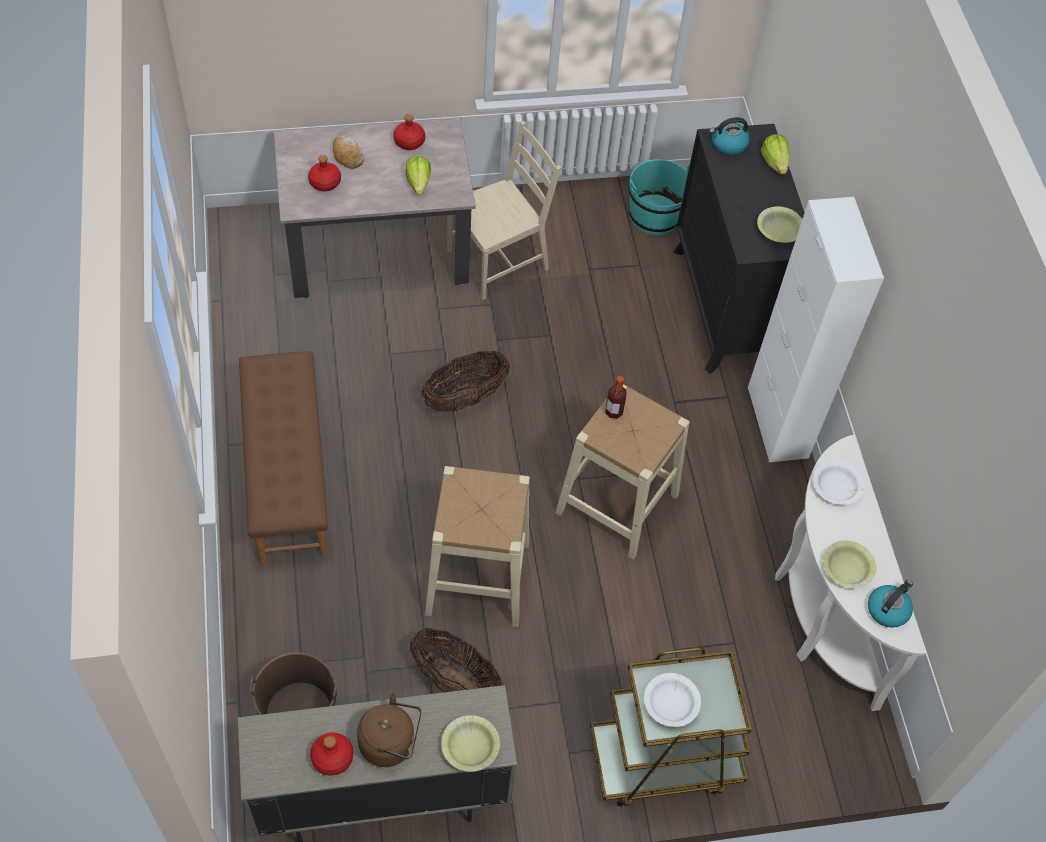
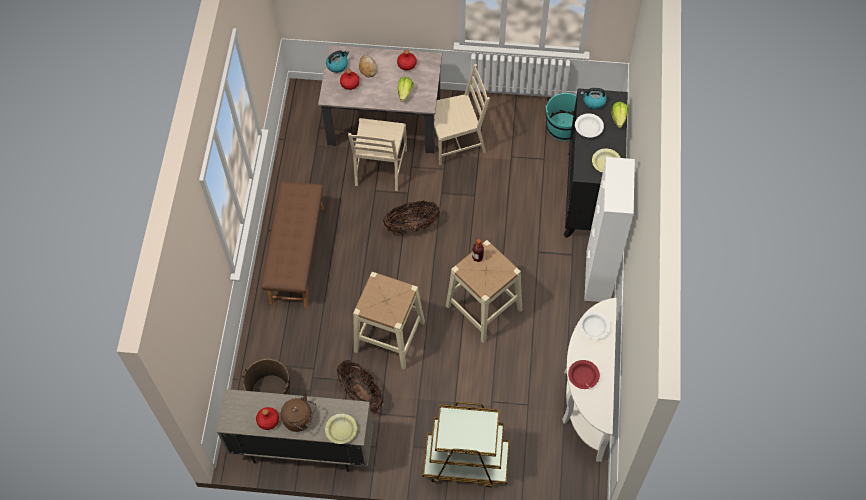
camera: 20 degrees right, 5 degrees up
white bowl [644,673,701,727] -> white bowl moved to [575,113,604,137]
yellow bowl [823,541,876,588] -> red bowl [568,360,600,389]
kettle [868,580,913,628] -> kettle moved to [326,50,349,73]
none -> beige chair [348,118,407,191]

